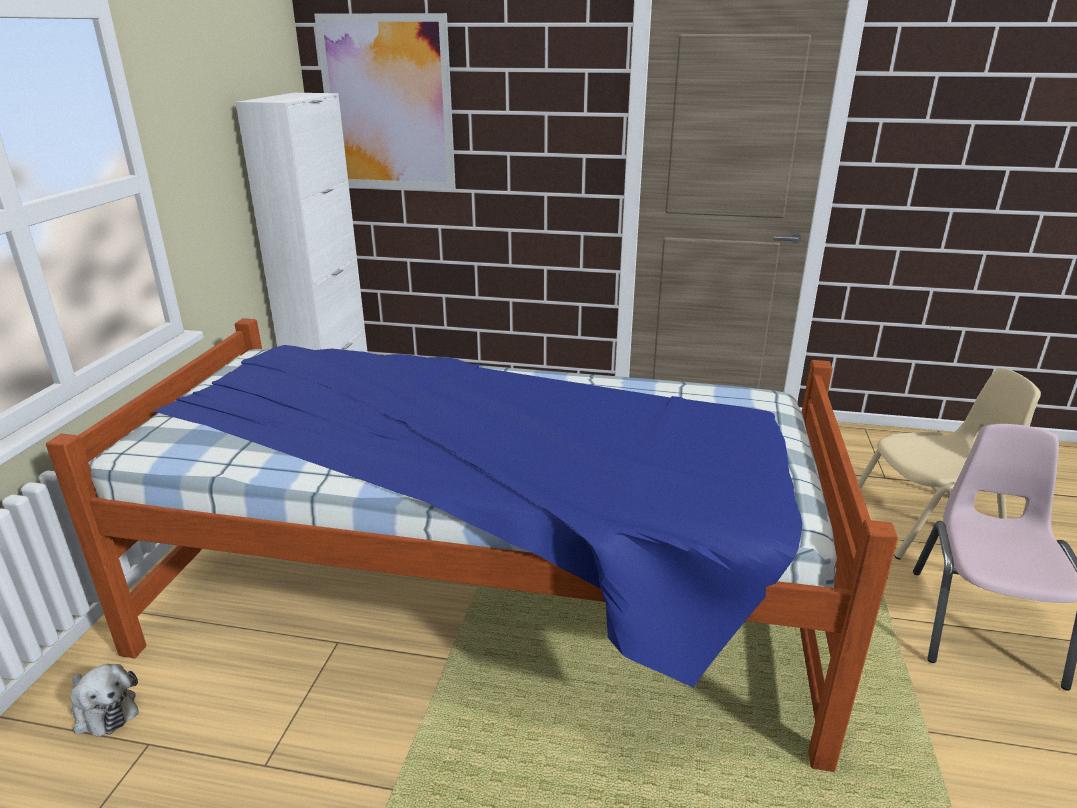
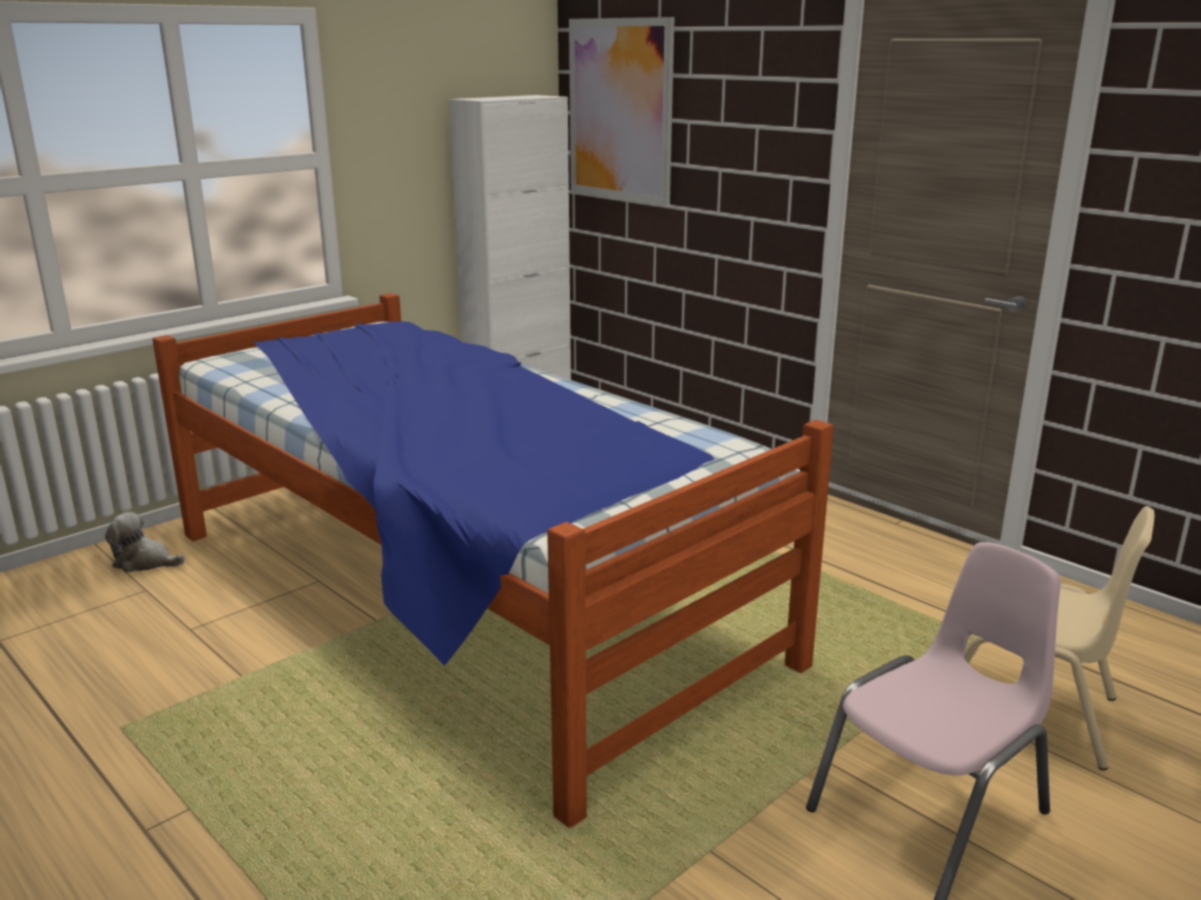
camera: 35 degrees right, 5 degrees down
plush toy [70,664,139,736] -> plush toy turned 120 degrees clockwise [105,512,185,572]

